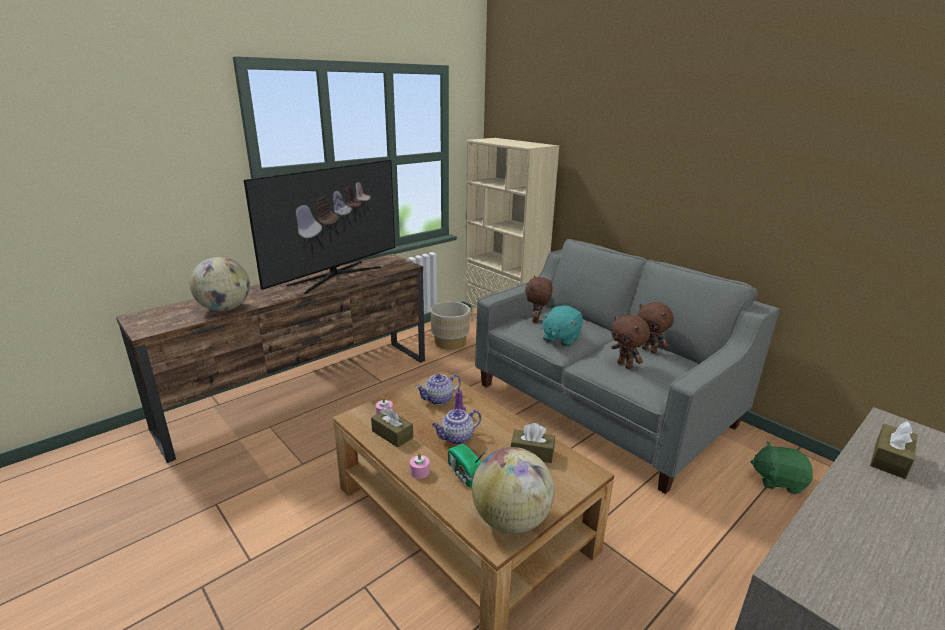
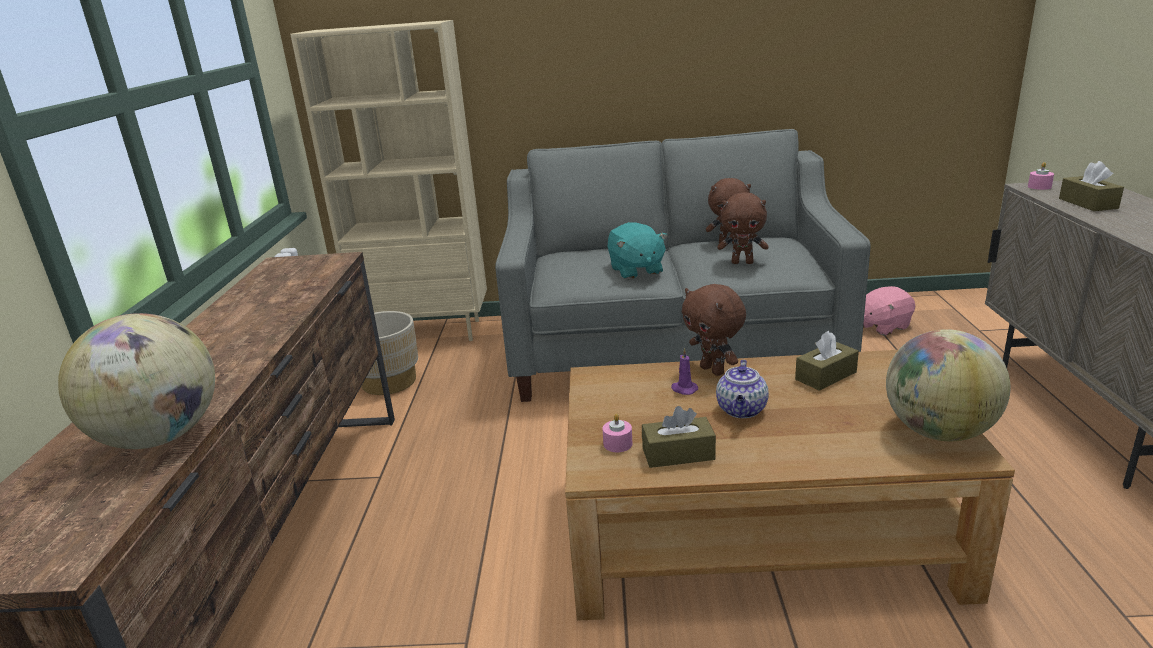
camera: 45 degrees left, 0 degrees up
television [244,160,395,294] -> none
pink candle [410,453,430,479] -> pink candle moved to [1028,162,1054,190]
teapot [416,374,461,405] -> none
radio [448,444,487,488] -> none
brown plush toy [525,276,553,323] -> brown plush toy moved to [682,284,746,376]
green plush toy [750,441,813,494] -> pink plush toy [863,286,915,335]

